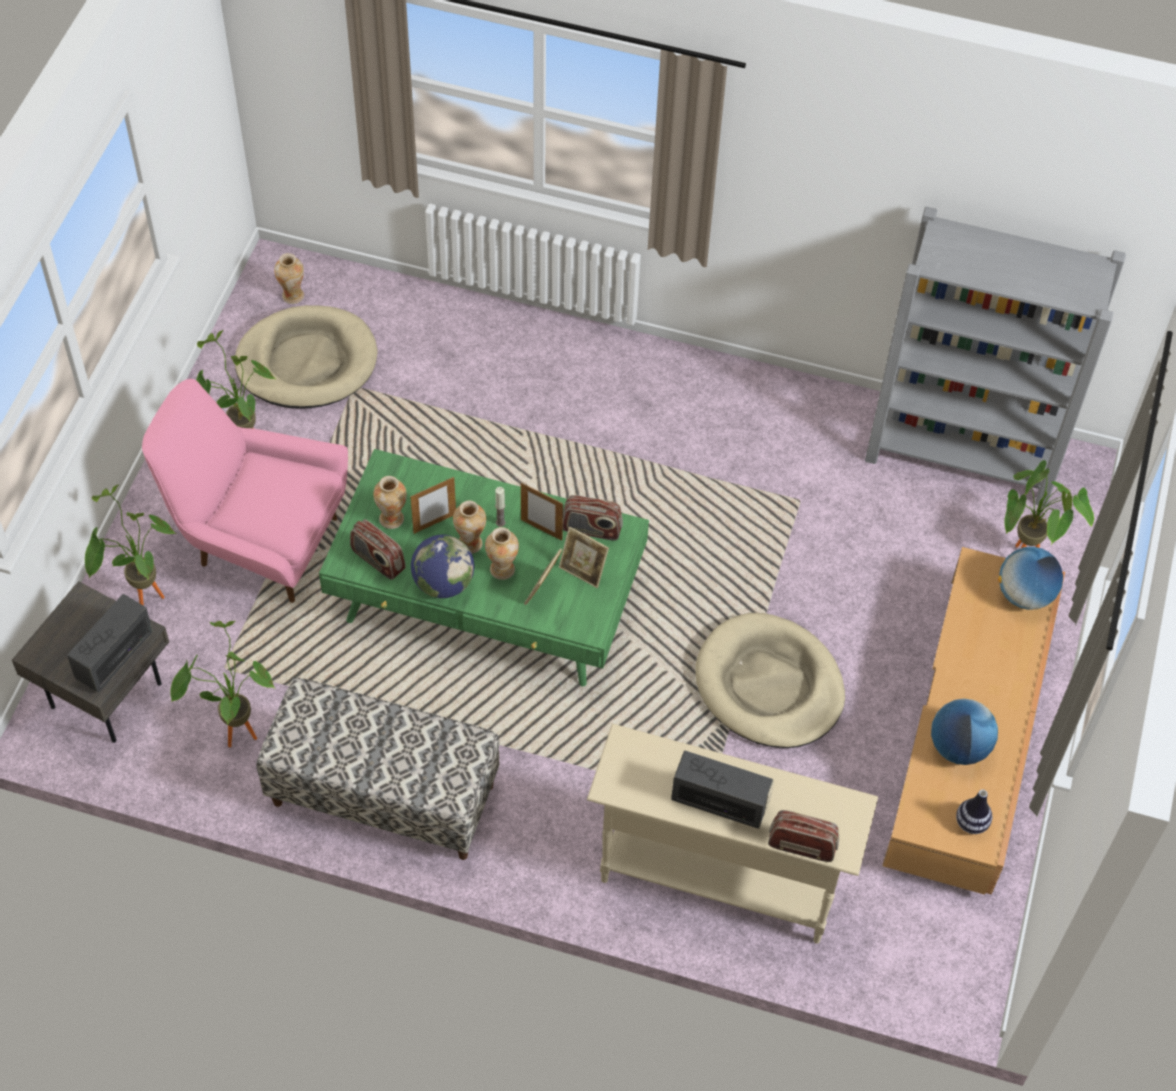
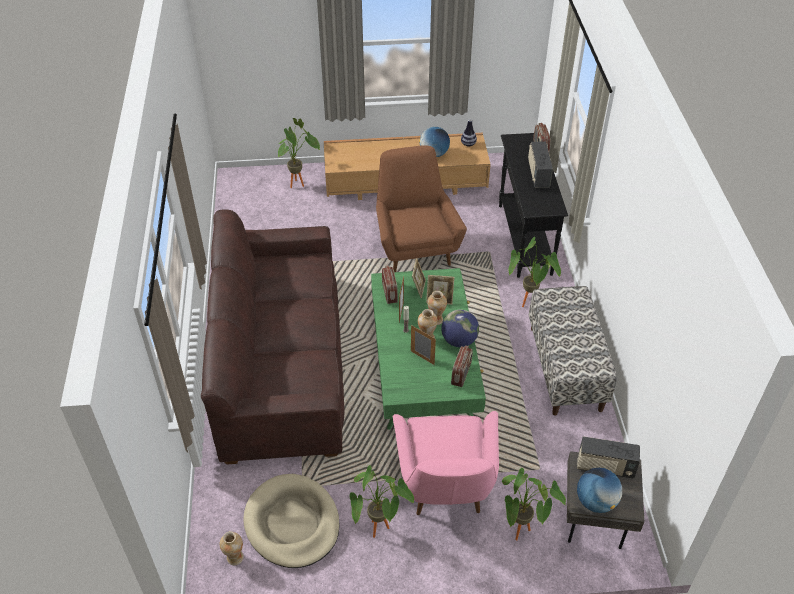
camera: 110 degrees left, 10 degrees down
potted plant [171,621,275,747] -> potted plant moved to [509,237,561,307]
vase [373,476,407,529] -> none
beige console table [587,724,878,944] -> black console table [499,133,568,278]
beige dog bed [695,613,845,748] -> brown armchair [376,145,467,272]
grey bookcase [865,207,1126,507] -> none
globe [998,547,1063,610] -> globe moved to [577,468,622,513]
none -> brown sofa [201,209,344,465]

